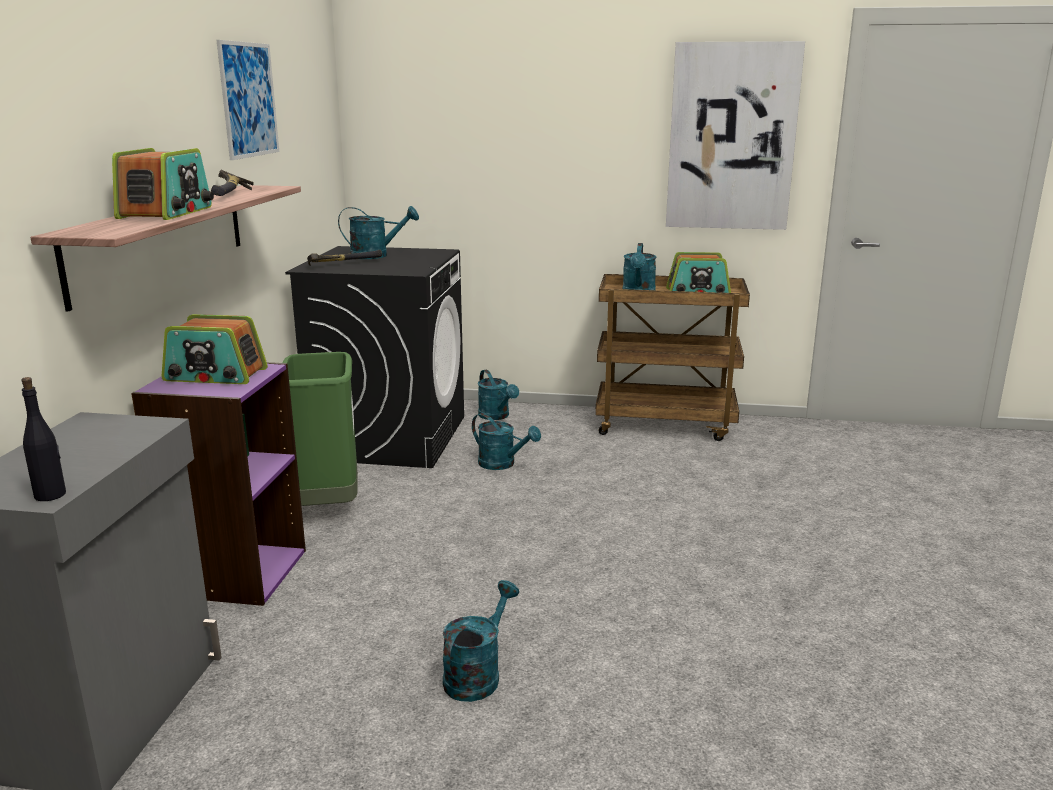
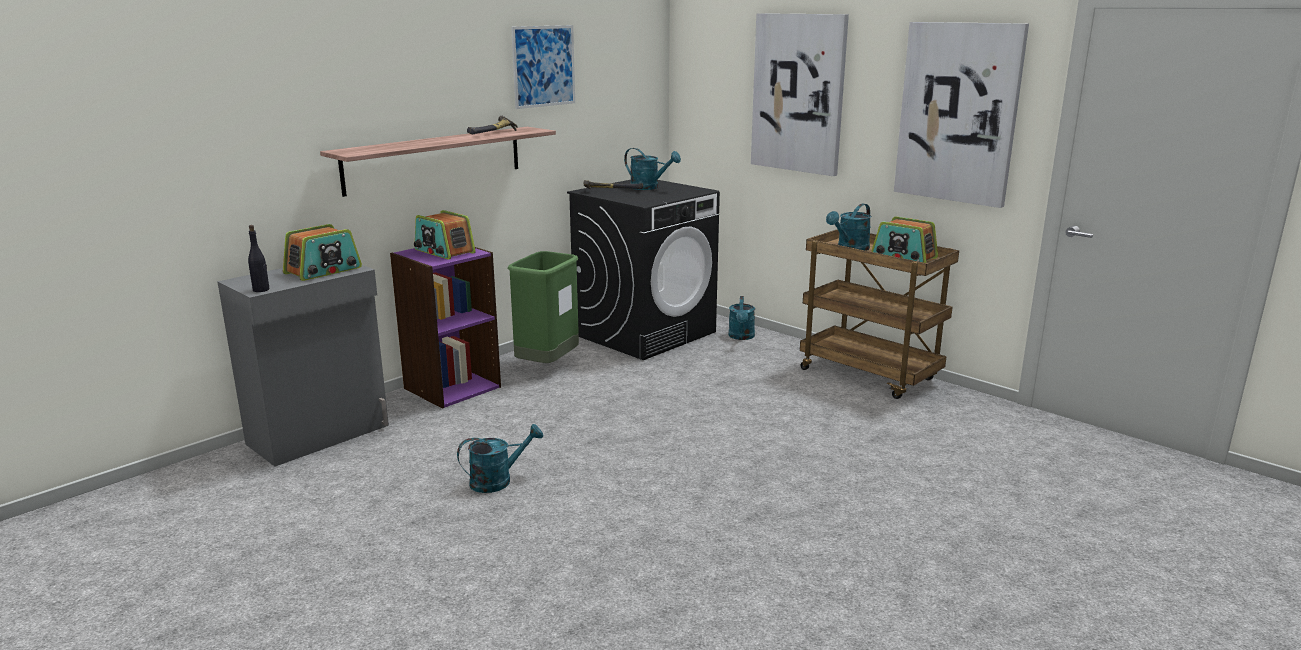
camera: 35 degrees right, 0 degrees up
radio [112,148,214,220] -> radio moved to [283,224,362,281]
turquoise watering can [472,413,541,470] -> none
none -> picture [751,13,849,176]

